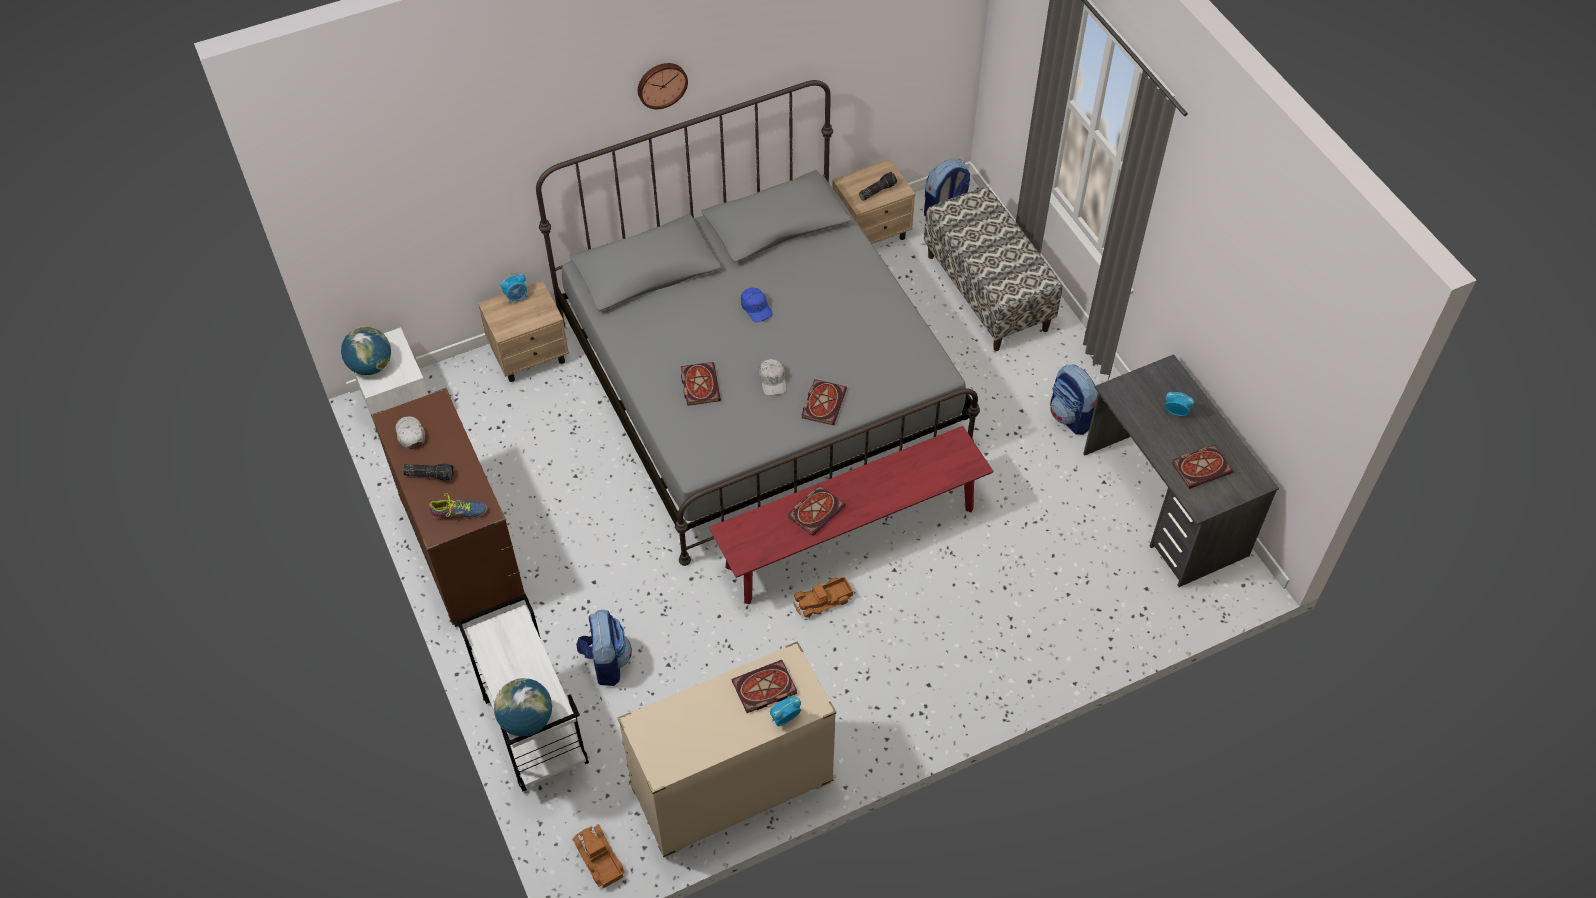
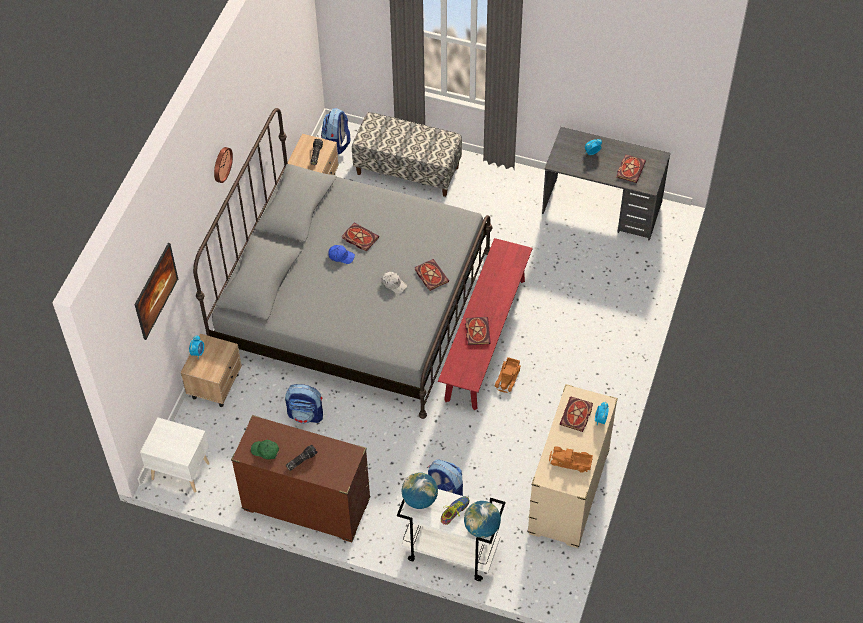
camera: 45 degrees left, 0 degrees up
globe [341,326,391,375] -> globe moved to [402,472,438,509]
white cap [396,416,426,450] -> green cap [251,440,279,459]
shoe [429,493,487,519] -> shoe moved to [441,496,470,525]
toy truck [572,825,625,888] -> toy truck moved to [549,446,593,473]
book [681,362,721,406] -> book moved to [342,223,379,252]
backpack [1050,364,1098,435] -> backpack moved to [285,384,323,424]
none -> picture [134,243,178,340]

